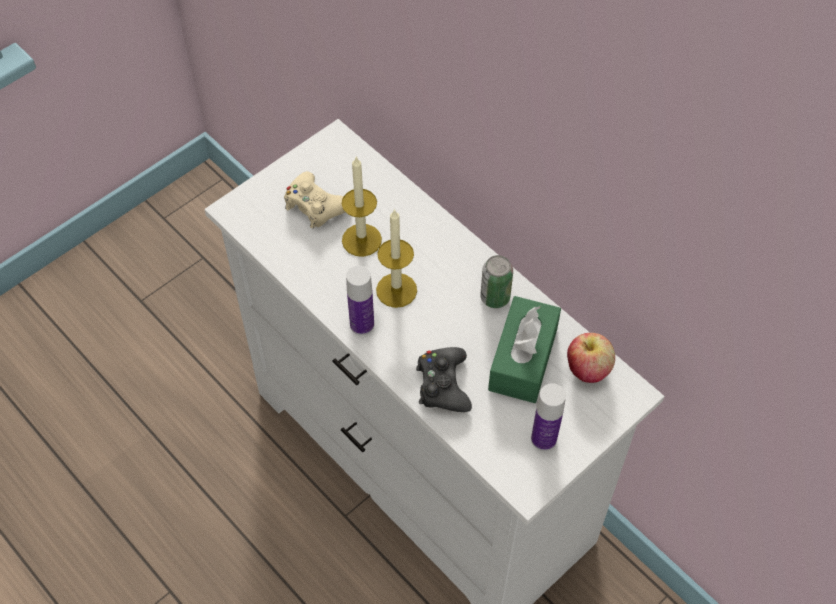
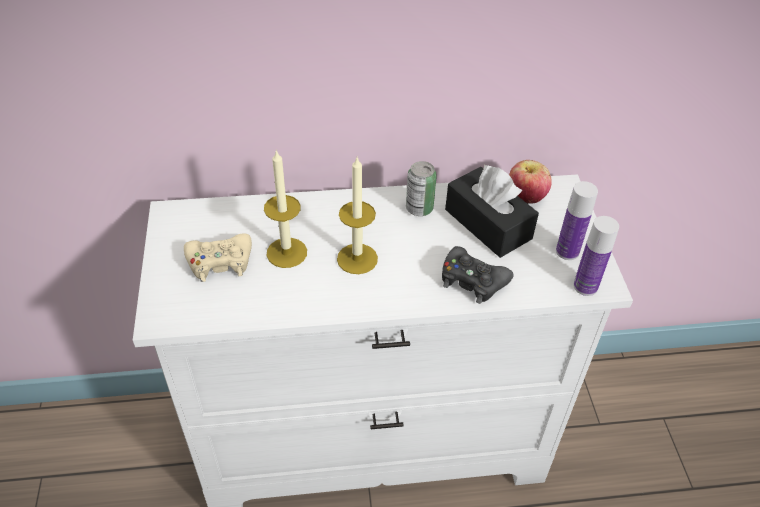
camera: 55 degrees left, 10 degrees down
bottle [346,266,374,335] -> bottle moved to [573,216,619,296]
green tissue box [488,296,561,403] -> black tissue box [445,165,539,258]

